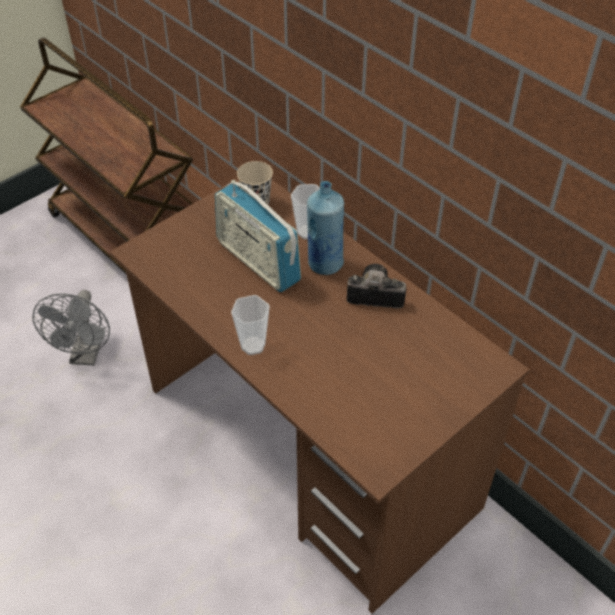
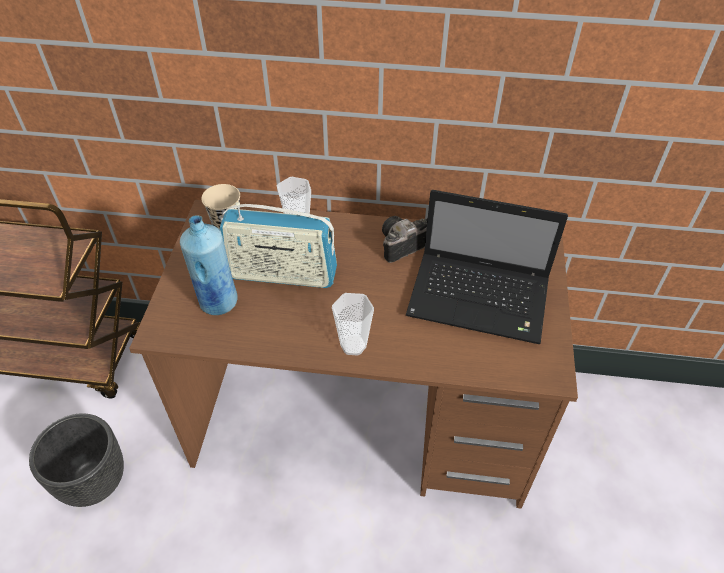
camera: 40 degrees left, 0 degrees up
grey fan [33,290,110,366] -> black planter [29,413,124,507]
blue bottle [307,181,344,275] -> blue bottle moved to [180,215,238,315]
none -> laptop [406,190,568,344]

